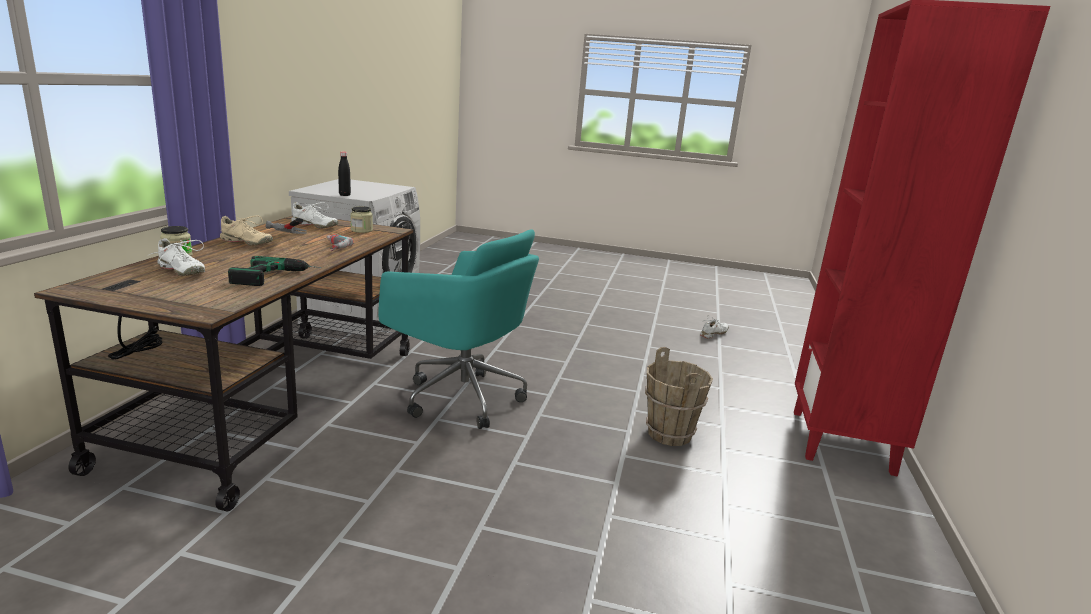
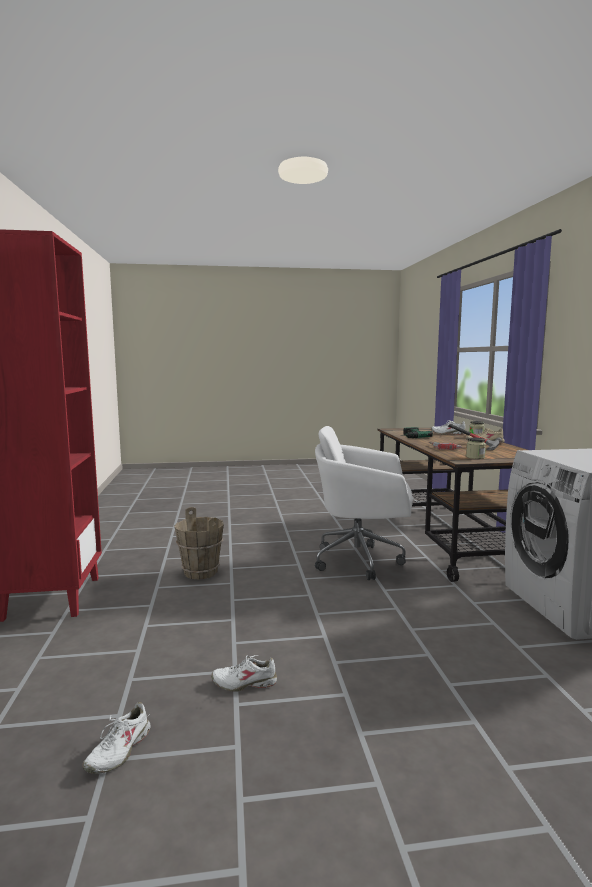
camera: 160 degrees right, 10 degrees down
white shoe [291,202,338,228] -> white shoe moved to [211,655,277,692]
black bottle [338,152,351,196] -> none
turquoise office chair [378,229,539,429] -> white office chair [315,426,413,580]

